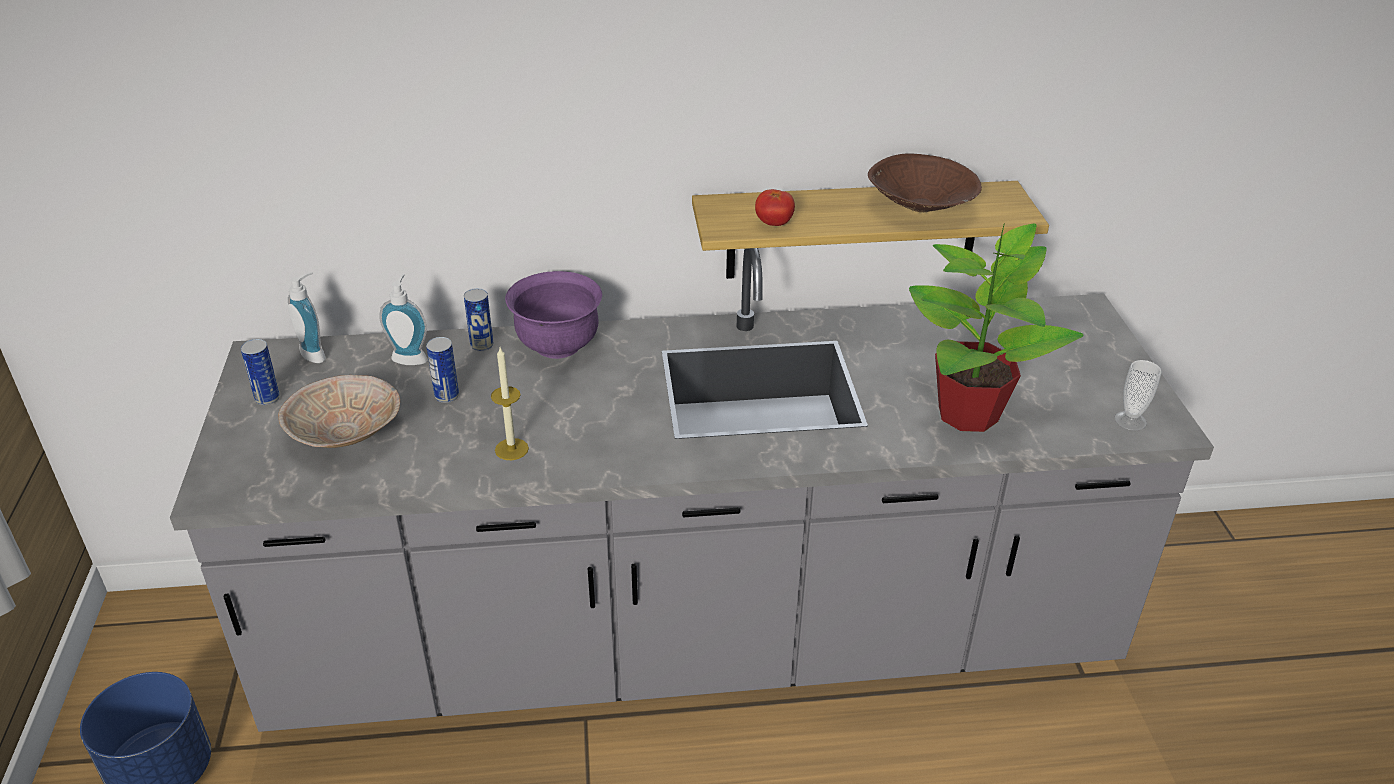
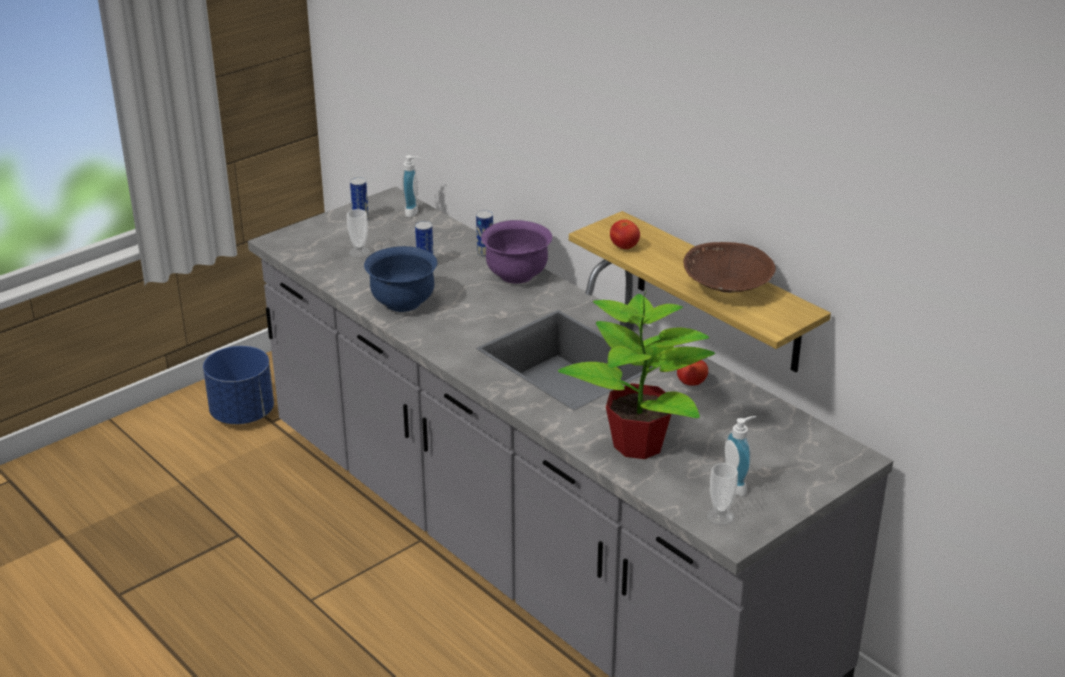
camera: 55 degrees right, 5 degrees down
beige bowl [278,375,400,448] -> cup [347,209,370,257]
soap dispenser [379,274,427,365] -> soap dispenser moved to [725,416,756,496]
candle [491,348,529,460] -> blue bowl [364,246,438,312]
none -> tomato [677,360,708,386]

